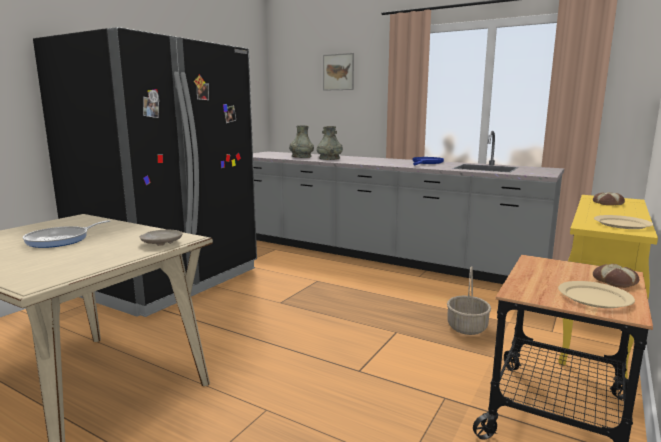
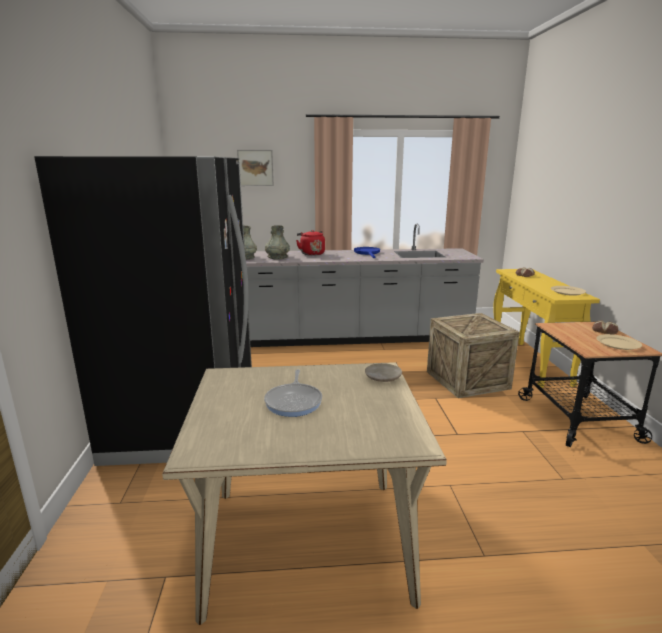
camera: 35 degrees left, 5 degrees up
basket [447,266,491,335] -> crate [427,313,520,398]
none -> red kettle [296,230,325,256]

